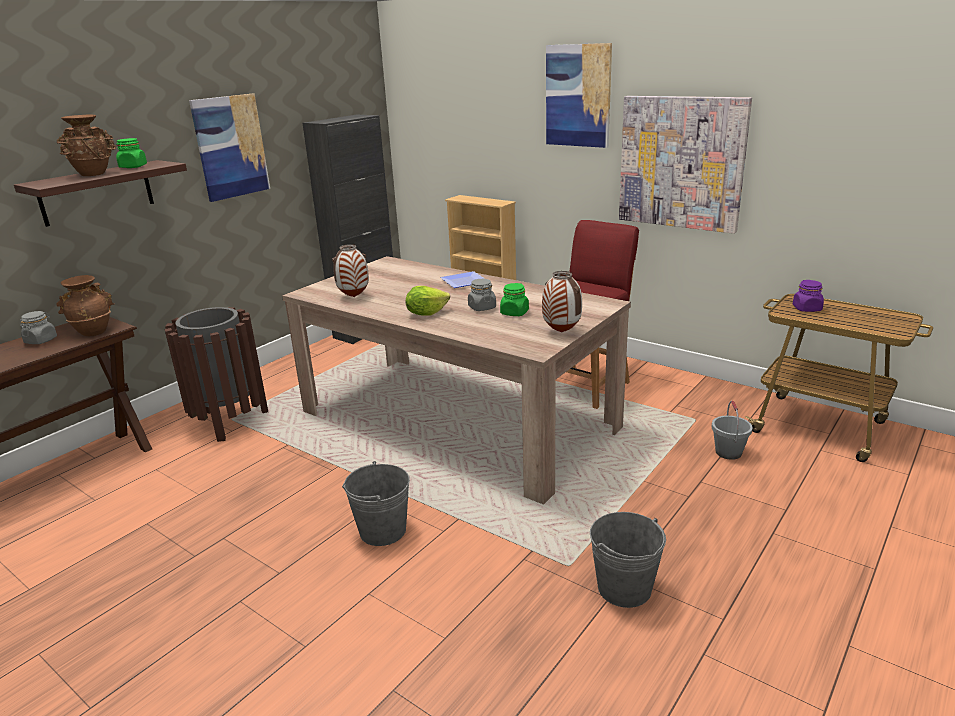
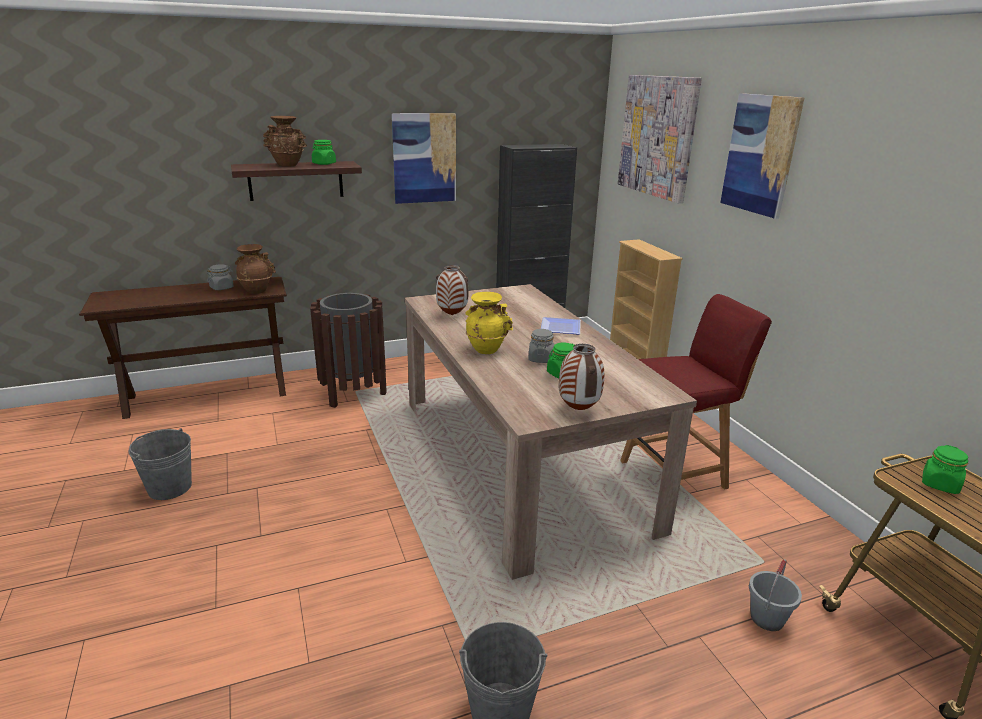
camera: 30 degrees right, 0 degrees up
grey bucket [342,461,410,546] -> grey bucket moved to [128,428,192,500]
lettuce [406,286,450,316] -> yellow vase [465,292,513,354]
picture [619,96,752,234] -> picture moved to [618,75,702,203]
purple jar [793,280,824,312] -> green jar [922,445,968,494]

